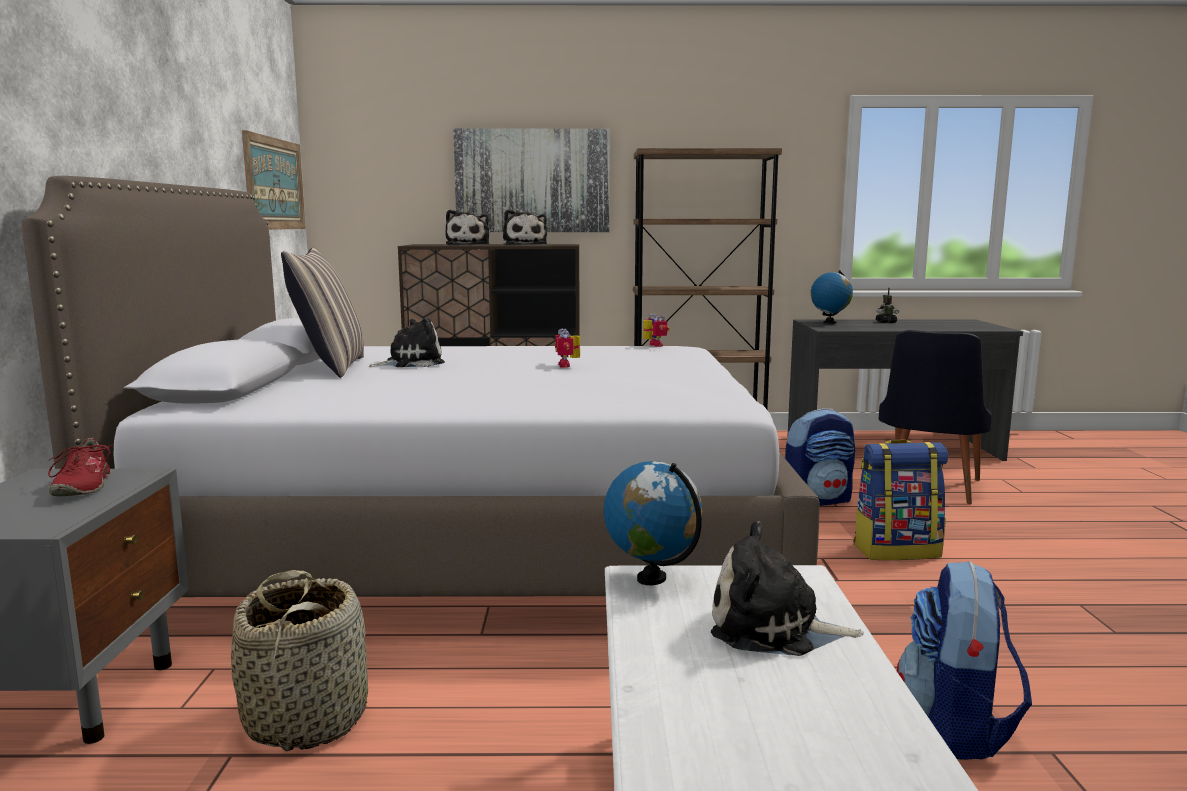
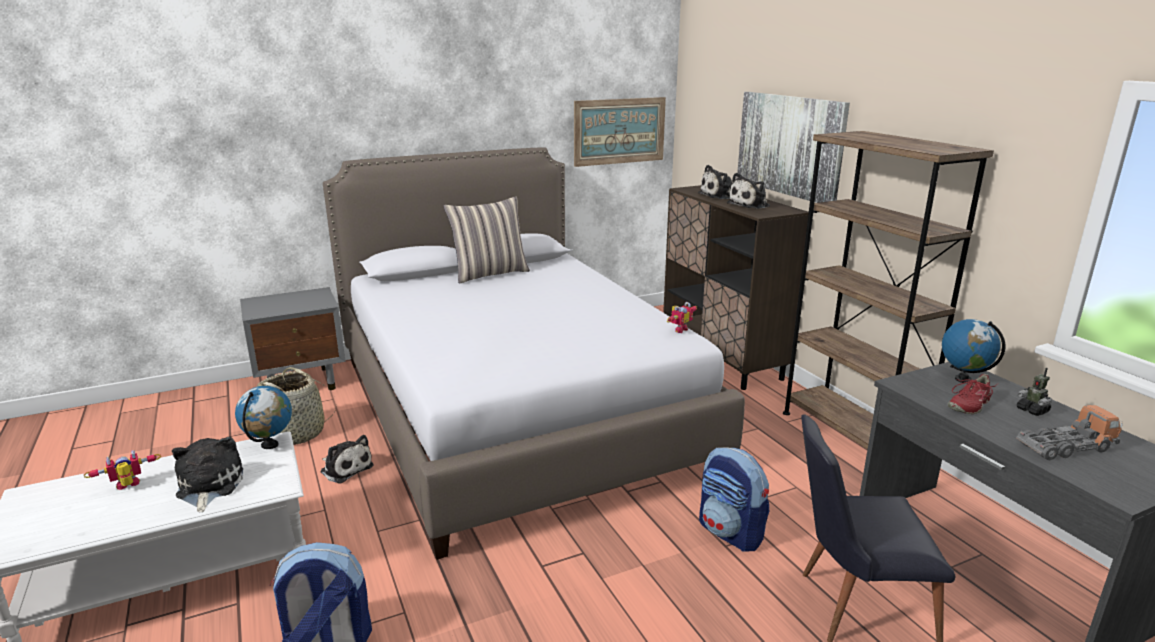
camera: 65 degrees right, 10 degrees up
red shoe [48,438,114,496] -> red shoe moved to [948,374,999,414]
plush toy [368,318,445,367] -> plush toy moved to [321,435,374,484]
toy robot [555,328,580,368] -> toy robot moved to [83,450,161,490]
backpack [853,439,948,560] -> none
none -> toy truck [1016,405,1123,460]

